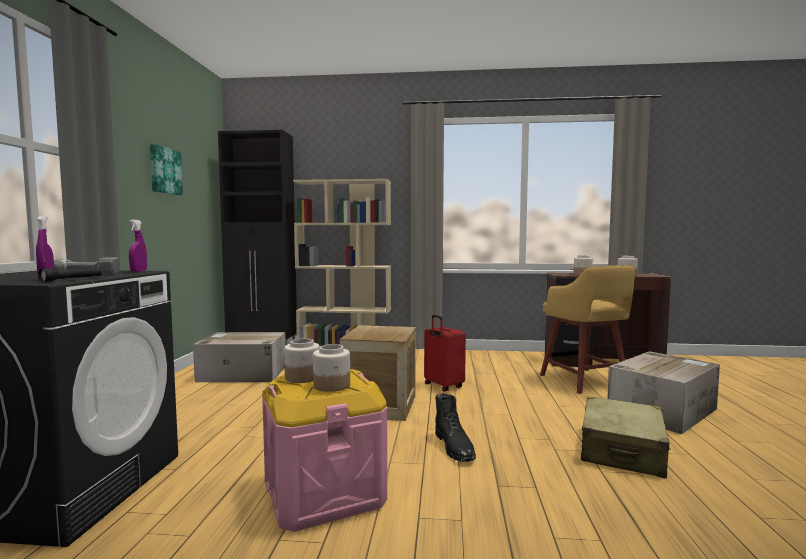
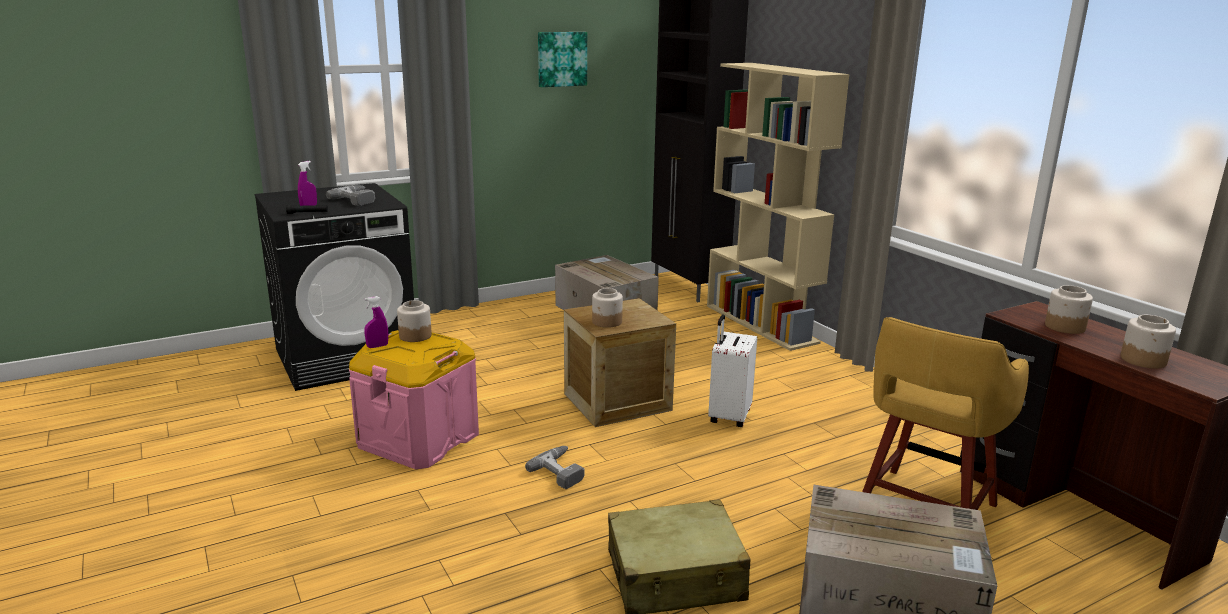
camera: 55 degrees right, 15 degrees up
purple spray bottle [129,219,147,272] -> purple spray bottle moved to [364,296,388,348]
jar [313,344,350,392] -> jar moved to [592,288,623,328]
red suitcase [424,315,466,392] -> white suitcase [708,314,757,427]
black boot [435,393,476,462] -> power drill [525,446,584,489]

